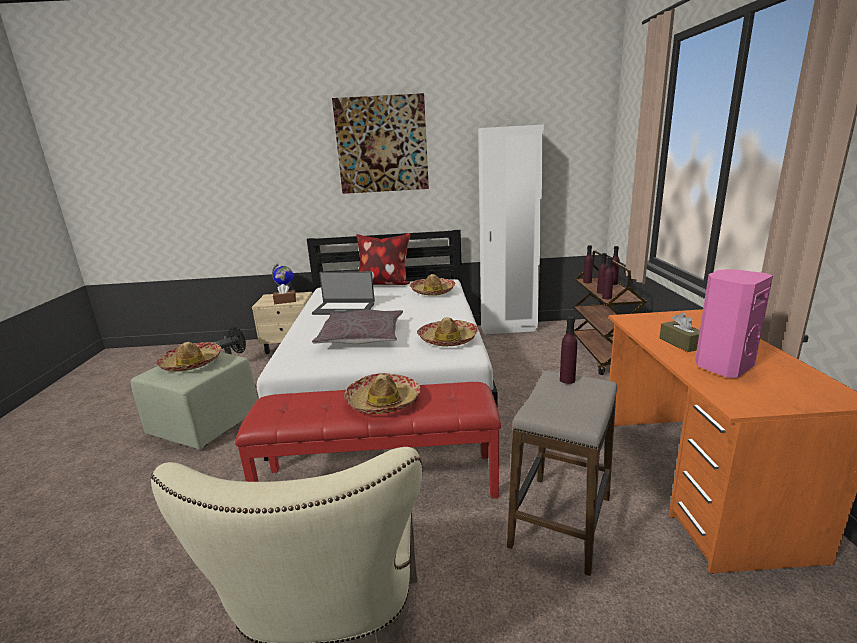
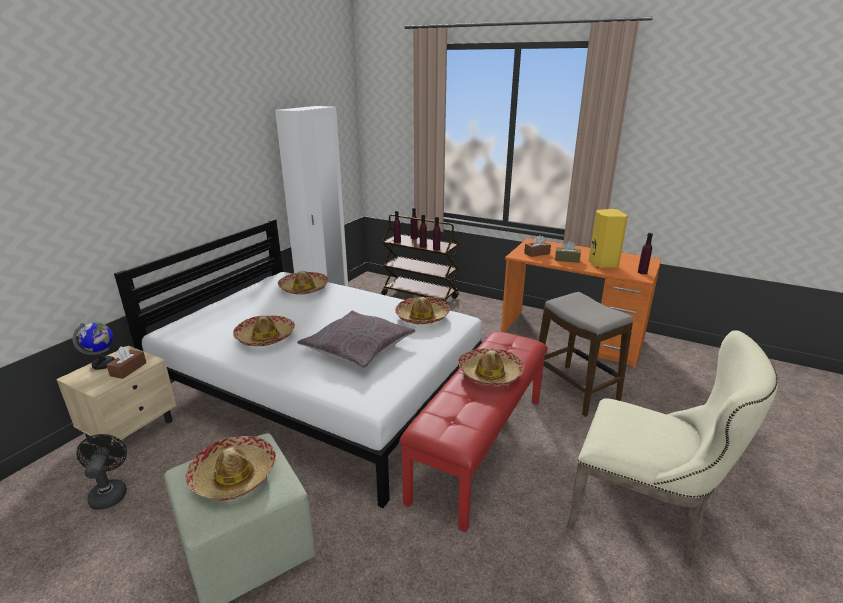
camera: 60 degrees left, 5 degrees up
laptop [312,271,375,315] -> hat [233,316,295,346]
picture [332,93,429,194] -> none
pillow [356,233,411,285] -> none
purple bottle [560,316,577,384] -> purple bottle moved to [638,233,653,274]
pink speaker [695,269,773,378] -> yellow speaker [589,209,628,268]
none -> brown tissue box [524,235,551,257]

